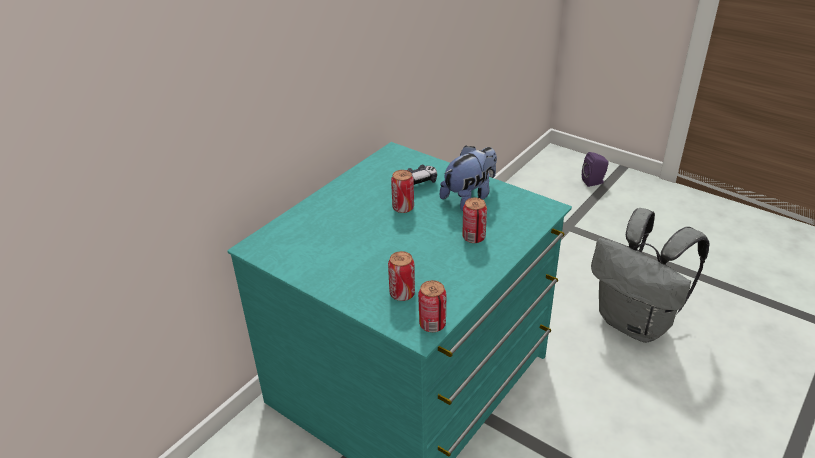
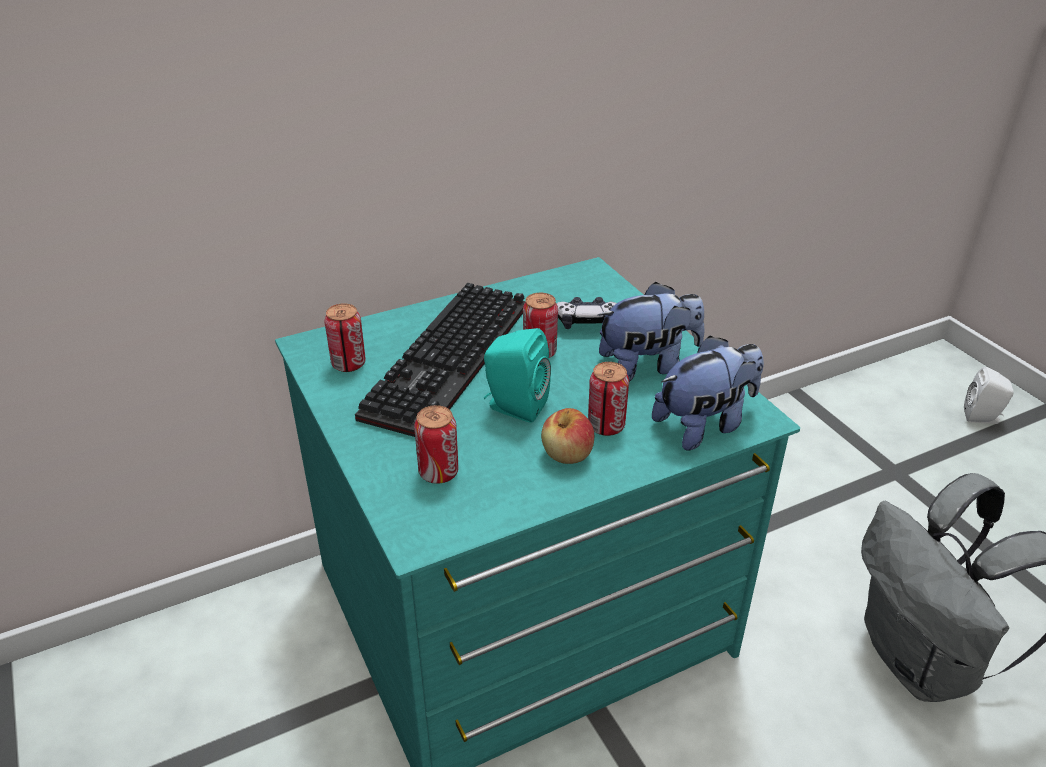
camera: 25 degrees right, 0 degrees up
can [418,280,447,332] -> can moved to [325,303,366,372]
purple speaker [582,152,609,187] -> white speaker [964,367,1014,424]
none -> keyboard [355,283,526,437]
none -> turquoise speaker [484,328,551,423]
none -> apple [541,408,594,464]
none -> plush toy [652,336,764,451]

